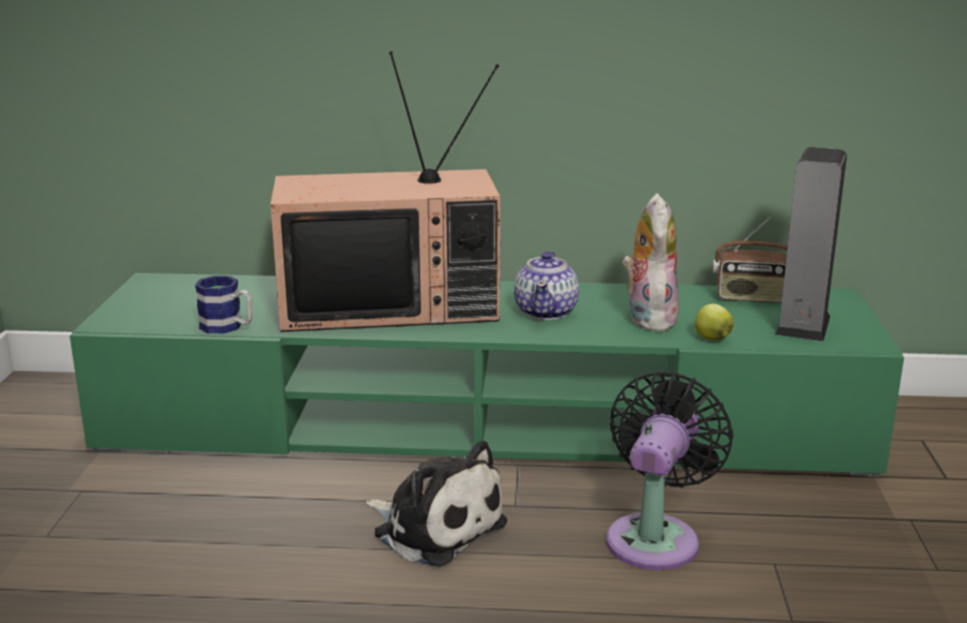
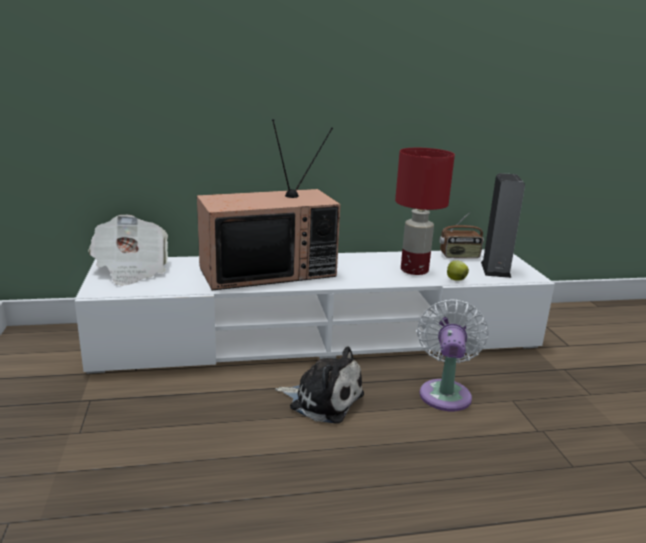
camera: 15 degrees left, 0 degrees up
green tv stand [70,273,904,477] -> white tv stand [75,250,555,374]
mug [195,276,252,334] -> none
teapot [514,251,579,320] -> none
black fan [606,371,734,570] -> white fan [417,299,489,411]
plush toy [622,193,679,332] -> red table lamp [395,148,455,275]
none -> newspaper [88,215,168,286]

